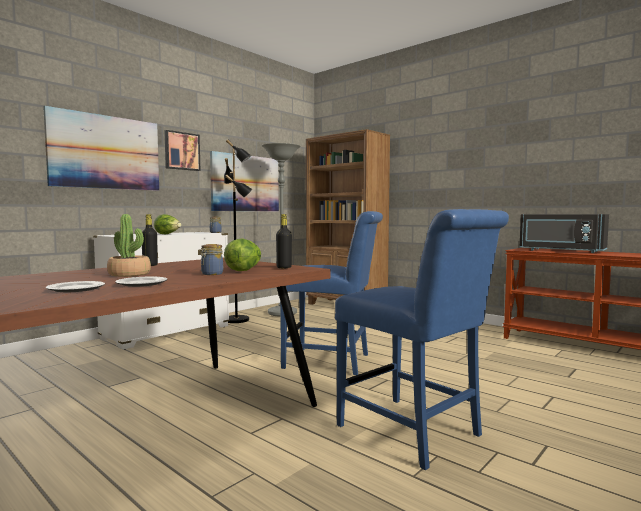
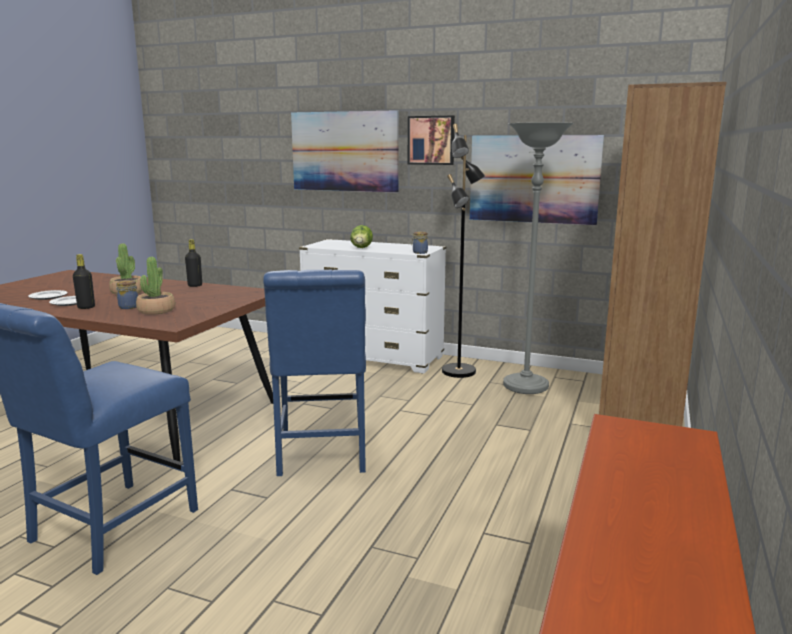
camera: 70 degrees right, 10 degrees up
lettuce [224,238,261,271] -> potted plant [136,257,175,314]
black bottle [276,214,292,268] -> black bottle moved to [73,254,95,309]
black microwave [520,214,609,253] -> none

